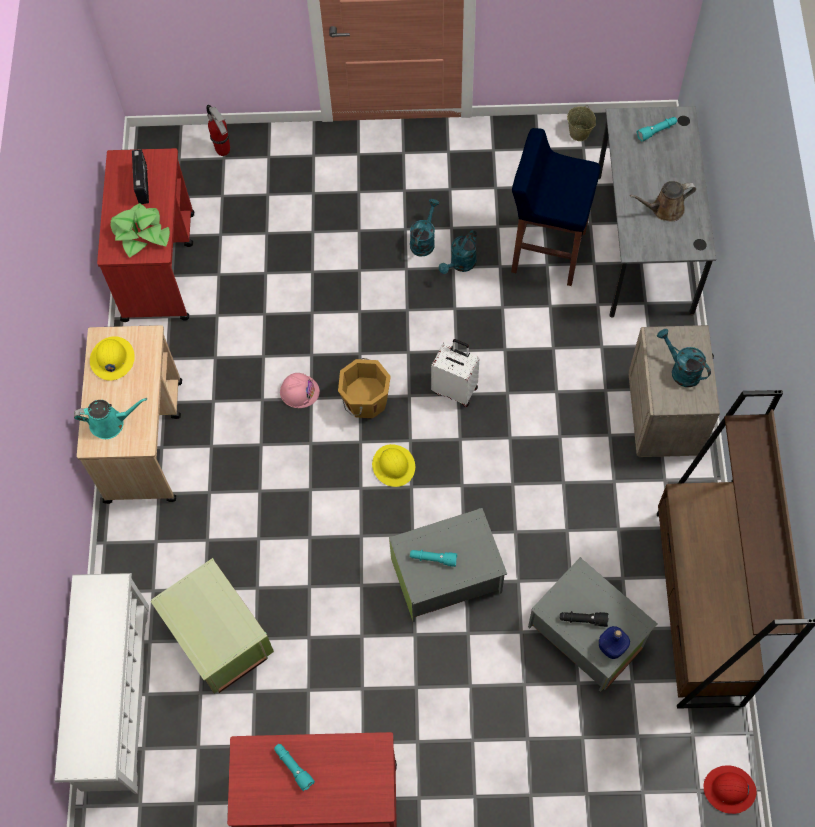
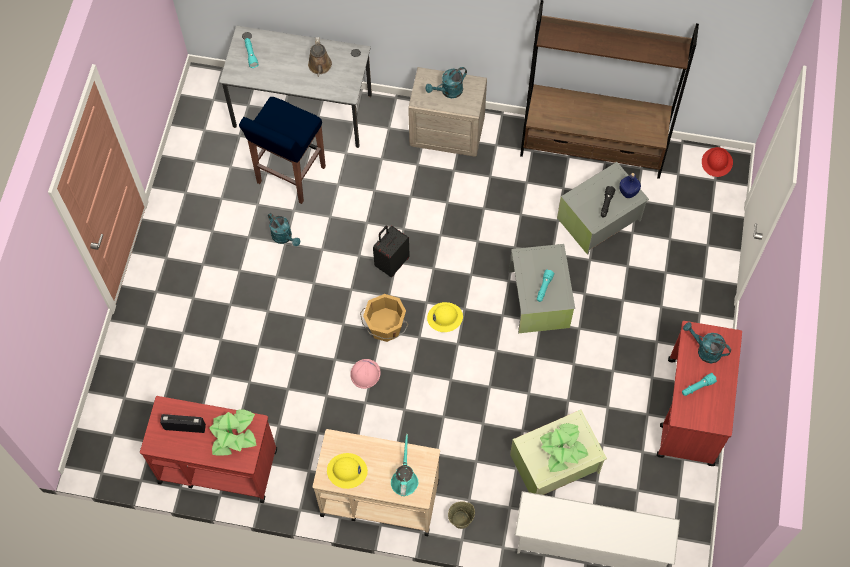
camera: 80 degrees left, 0 degrees up
fire extinguisher [206,105,230,156] -> none
turquoise watering can [410,199,439,256] -> turquoise watering can moved to [683,322,731,363]
white suitcase [431,339,480,407] -> black suitcase [373,226,410,277]
beige bucket [567,105,596,141] -> beige bucket moved to [448,501,475,529]
none -> potted plant [540,423,588,472]

